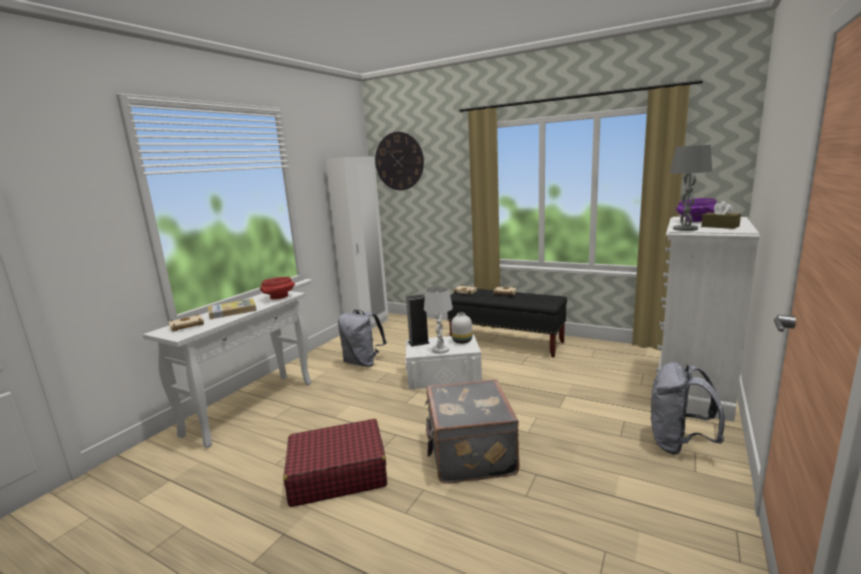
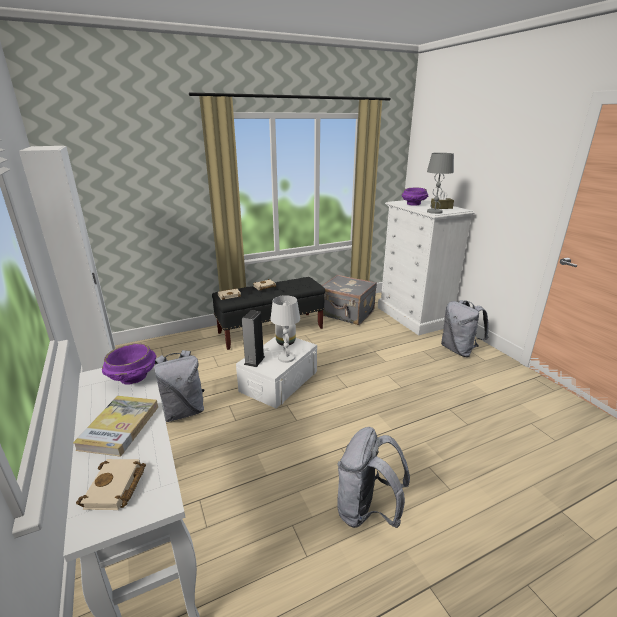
camera: 55 degrees left, 10 degrees up
red bowl [260,277,295,299] -> purple bowl [102,343,157,385]
red suitcase [283,419,387,507] -> grey backpack [337,427,410,528]
wall clock [375,132,424,190] -> none
grey suitcase [425,379,519,484] -> grey suitcase moved to [322,275,377,325]

